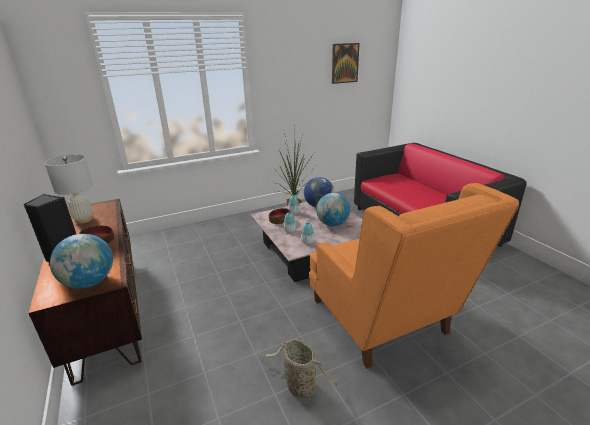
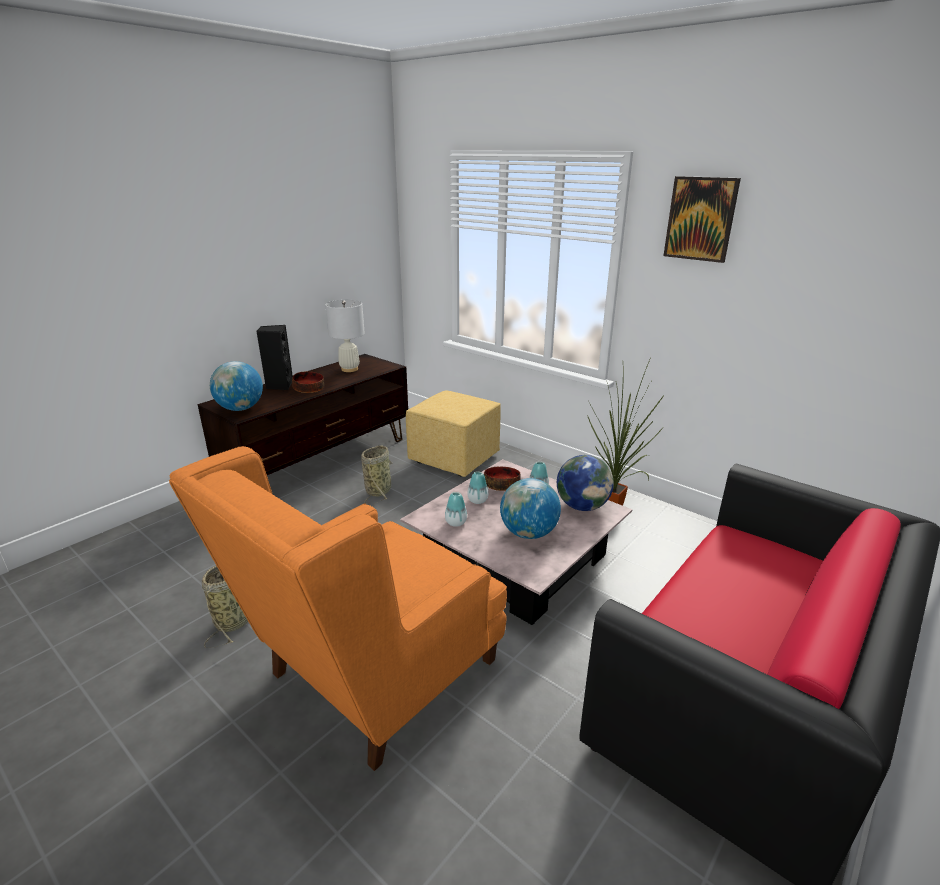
camera: 65 degrees right, 0 degrees up
picture [332,43,360,84] -> picture moved to [663,176,741,263]
none -> basket [361,445,392,504]
none -> yellow ottoman [406,390,501,477]

